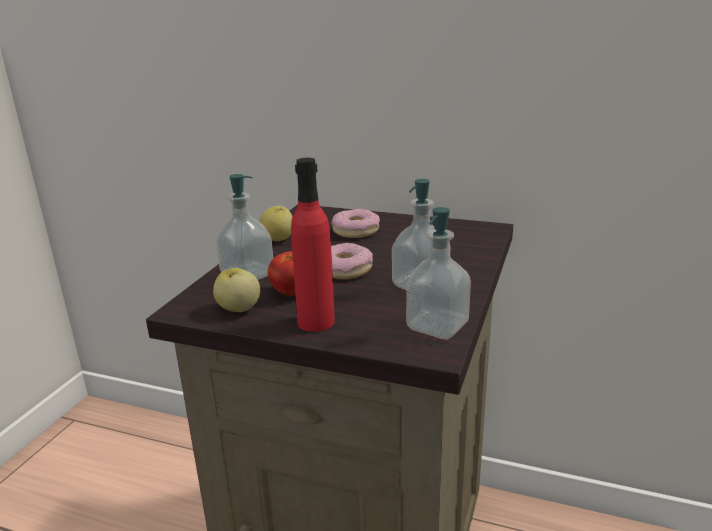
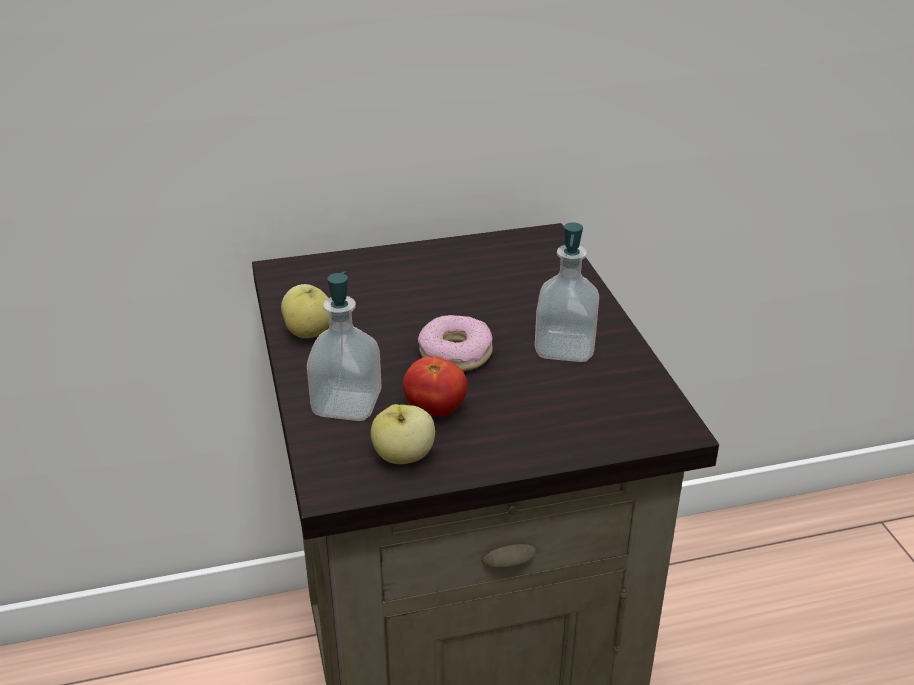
camera: 35 degrees left, 10 degrees up
red bottle [291,158,335,332] -> none
donut [332,209,380,238] -> none
soap dispenser [406,207,471,339] -> none

